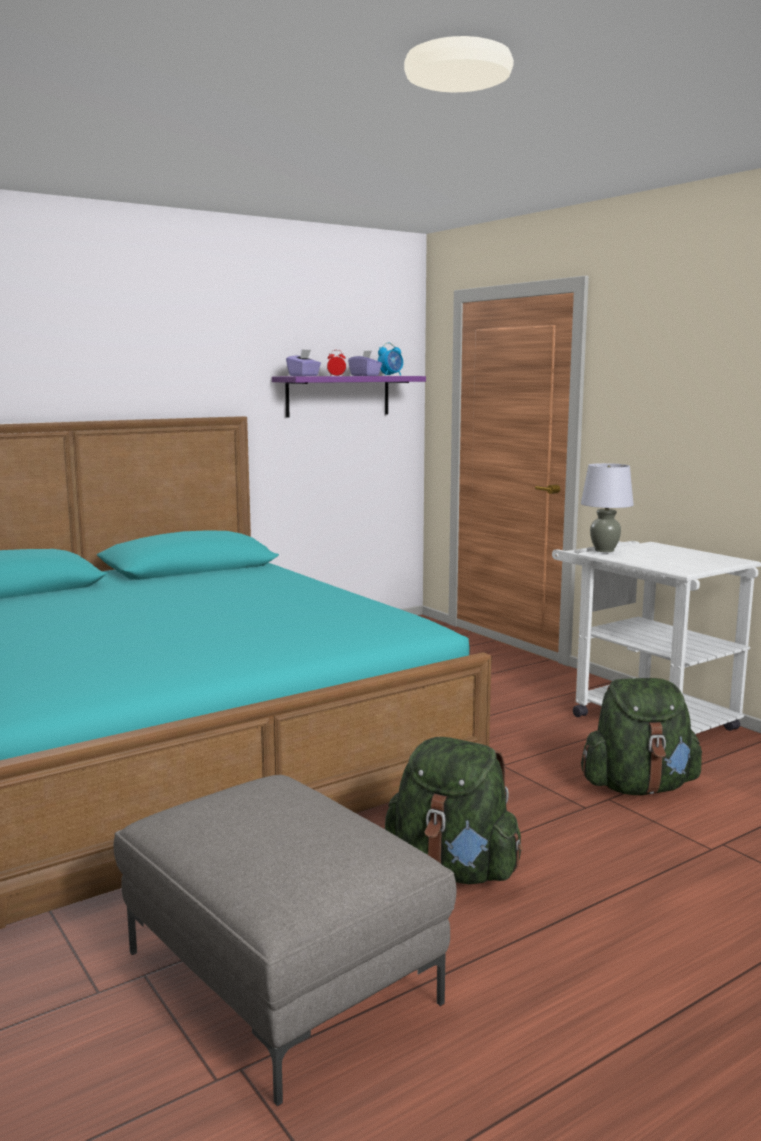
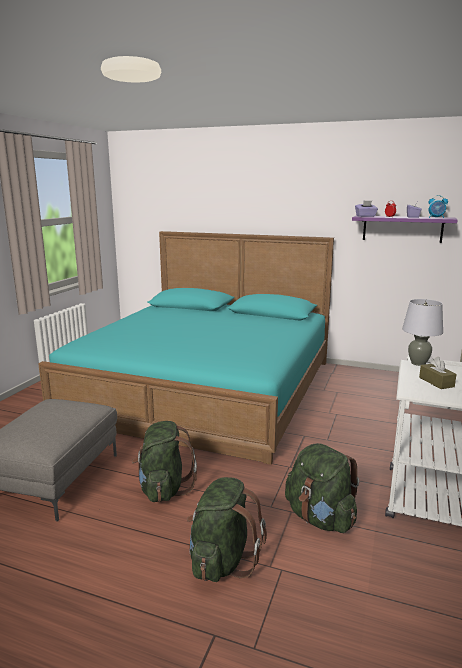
camera: 55 degrees right, 5 degrees up
none -> green backpack [187,477,267,582]
none -> brown tissue box [419,357,457,389]

